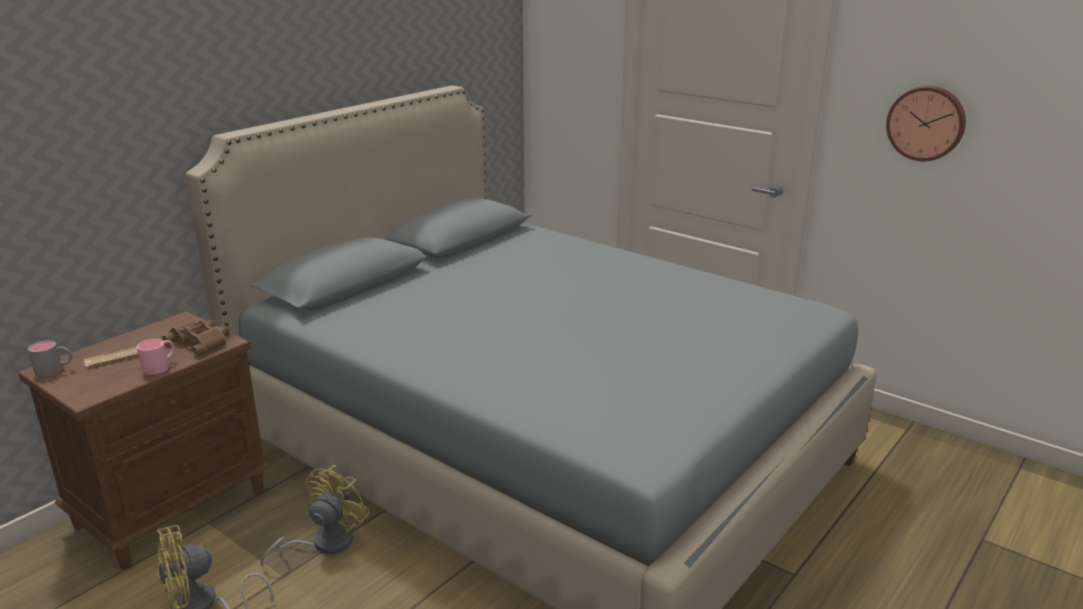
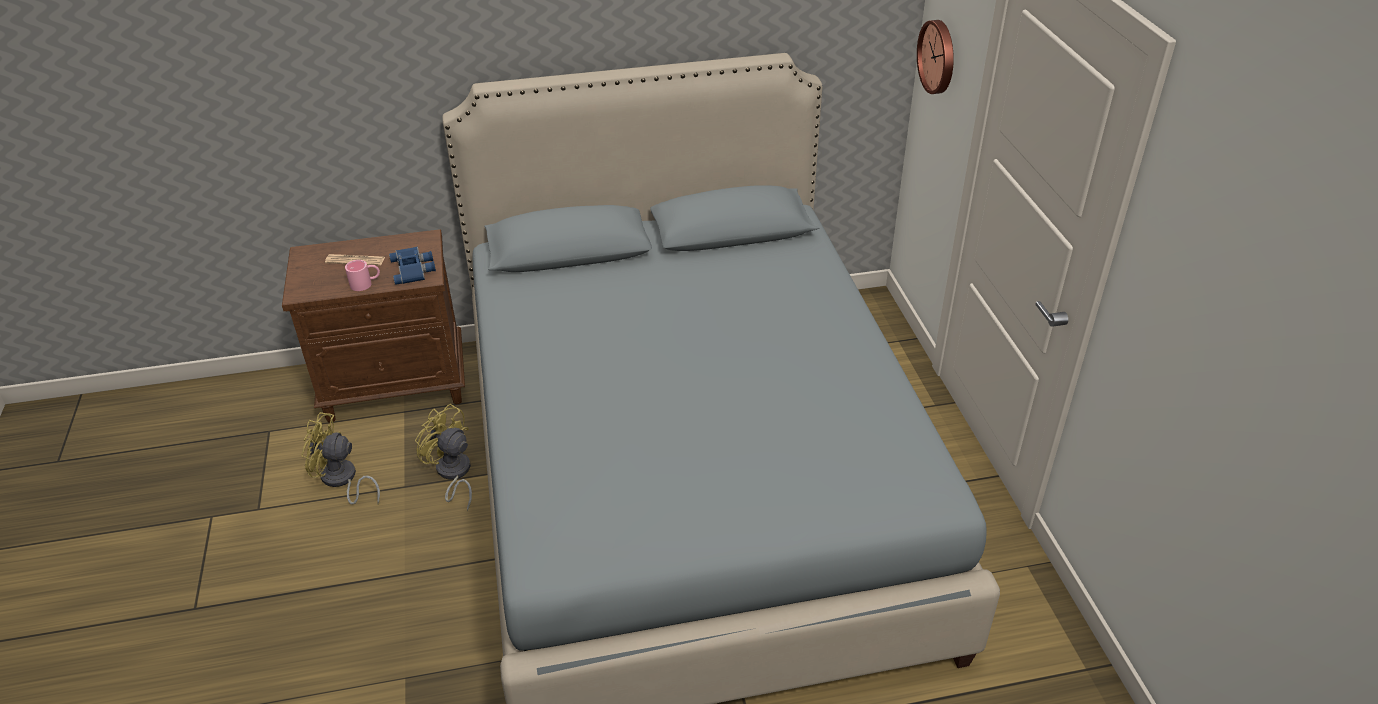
camera: 40 degrees right, 15 degrees up
grey mug [28,340,72,377] -> none
brown binoculars [162,319,229,356] -> blue binoculars [389,247,436,285]
yellow fan [261,465,370,567] -> yellow fan turned 120 degrees counterclockwise [415,404,472,511]
wall clock [886,86,966,161] -> wall clock moved to [917,20,954,94]

